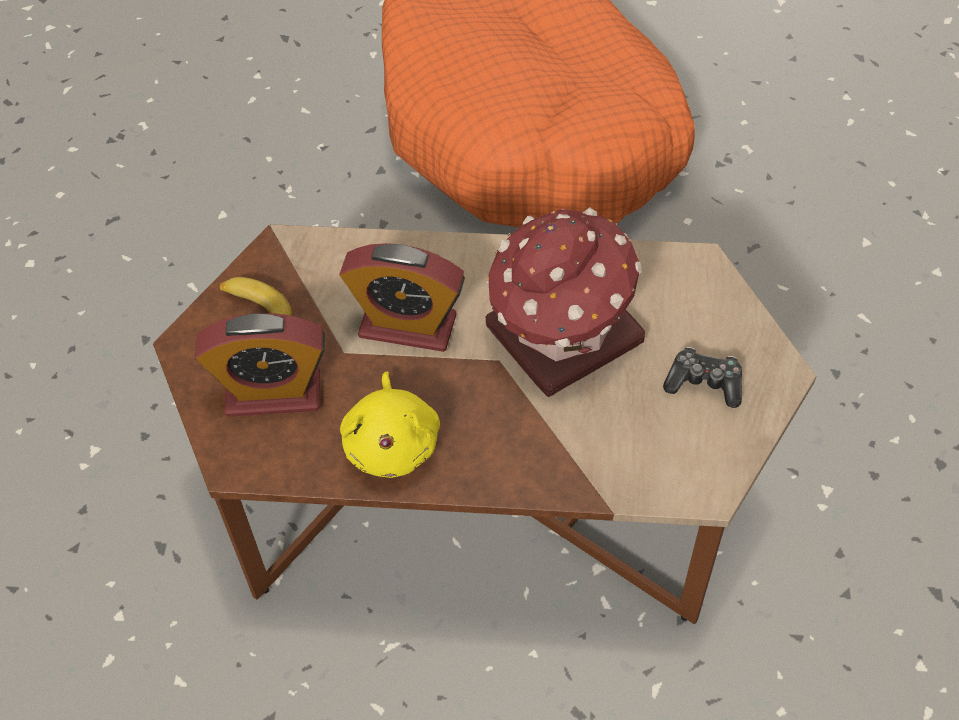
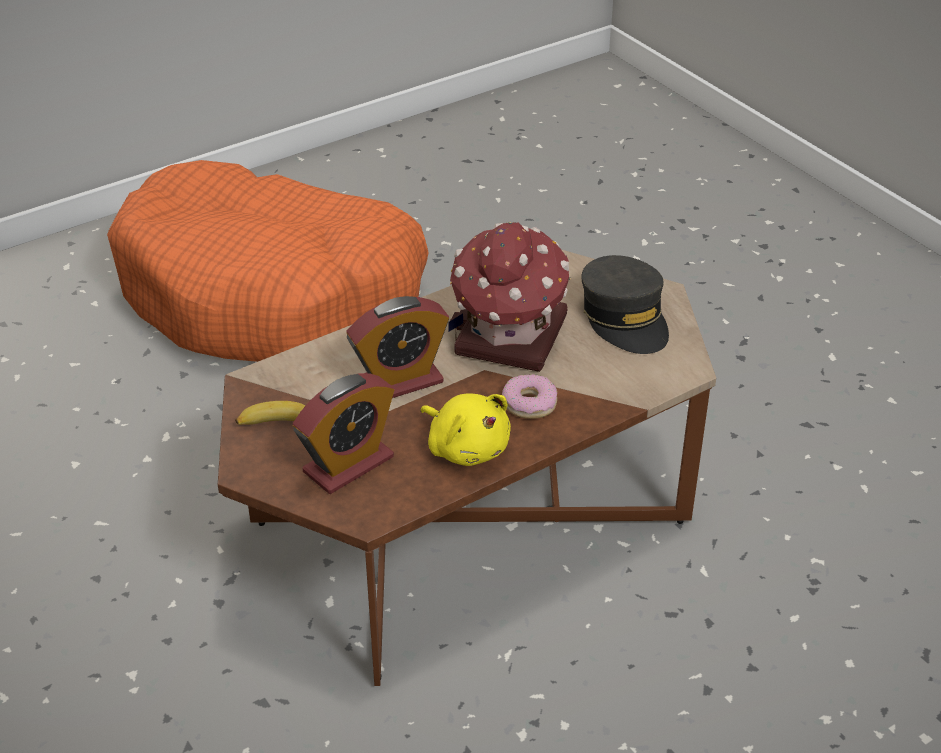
camera: 40 degrees left, 15 degrees down
game controller [663,347,742,408] -> grey cap [581,255,669,354]
none -> donut [502,374,557,419]

